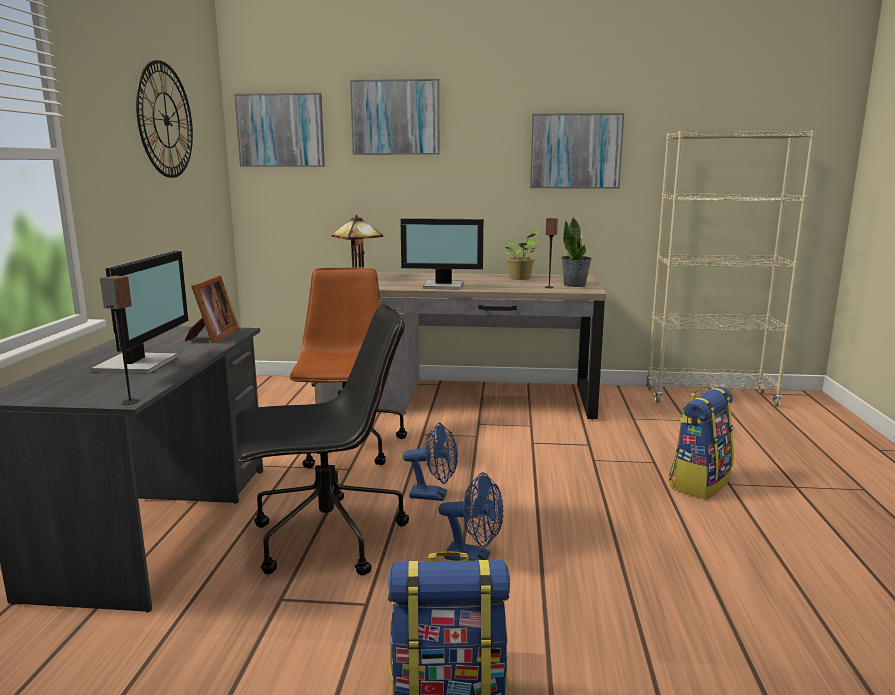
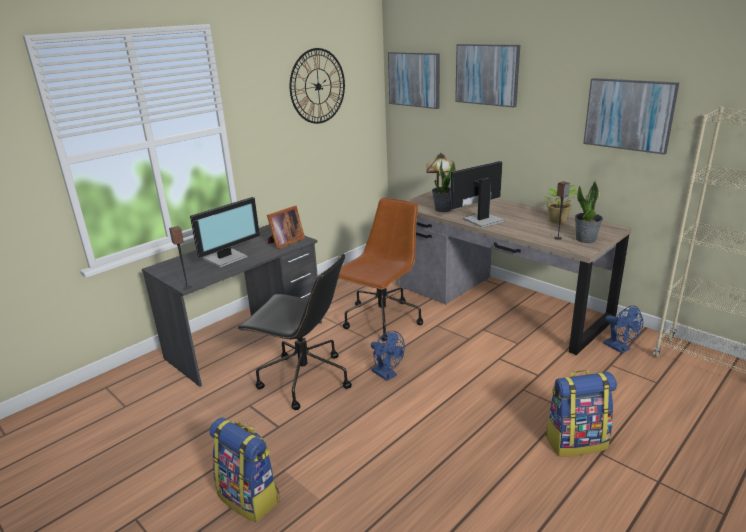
camera: 40 degrees right, 10 degrees up
monitor [400,218,484,290] -> monitor turned 105 degrees clockwise [450,161,504,228]
blue fan [438,472,504,561] -> blue fan moved to [603,306,643,353]
none -> potted plant [432,160,455,212]

